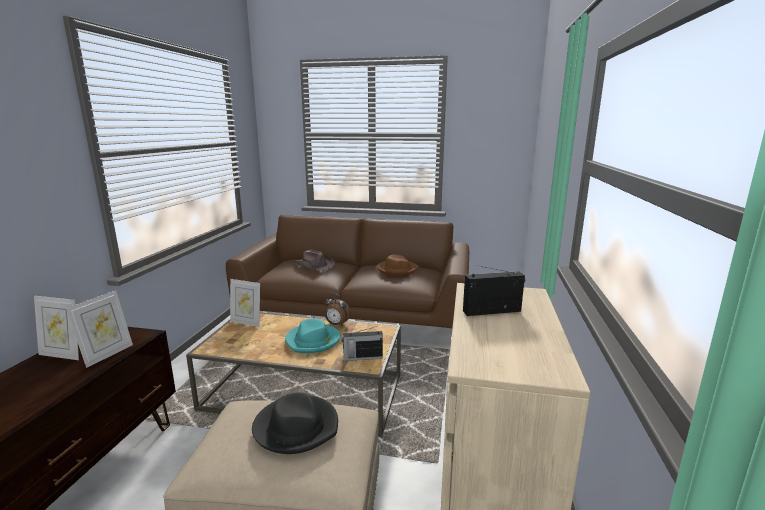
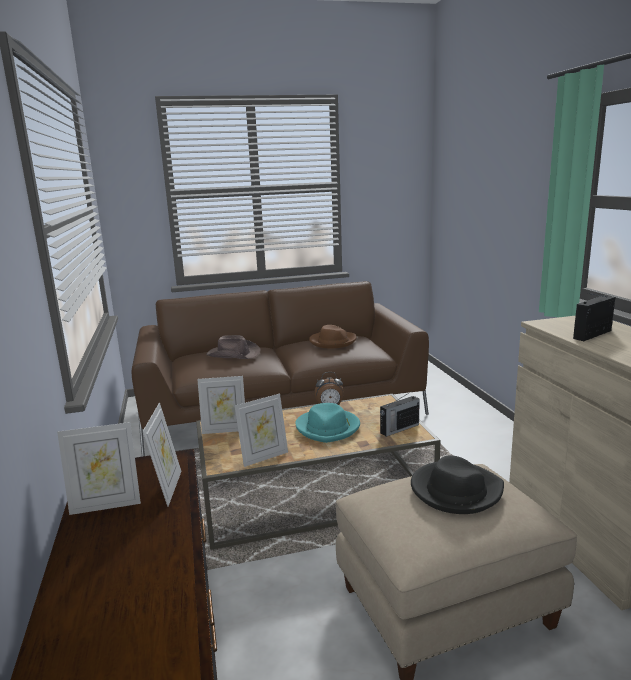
camera: 25 degrees left, 0 degrees up
none -> picture frame [235,393,288,467]

